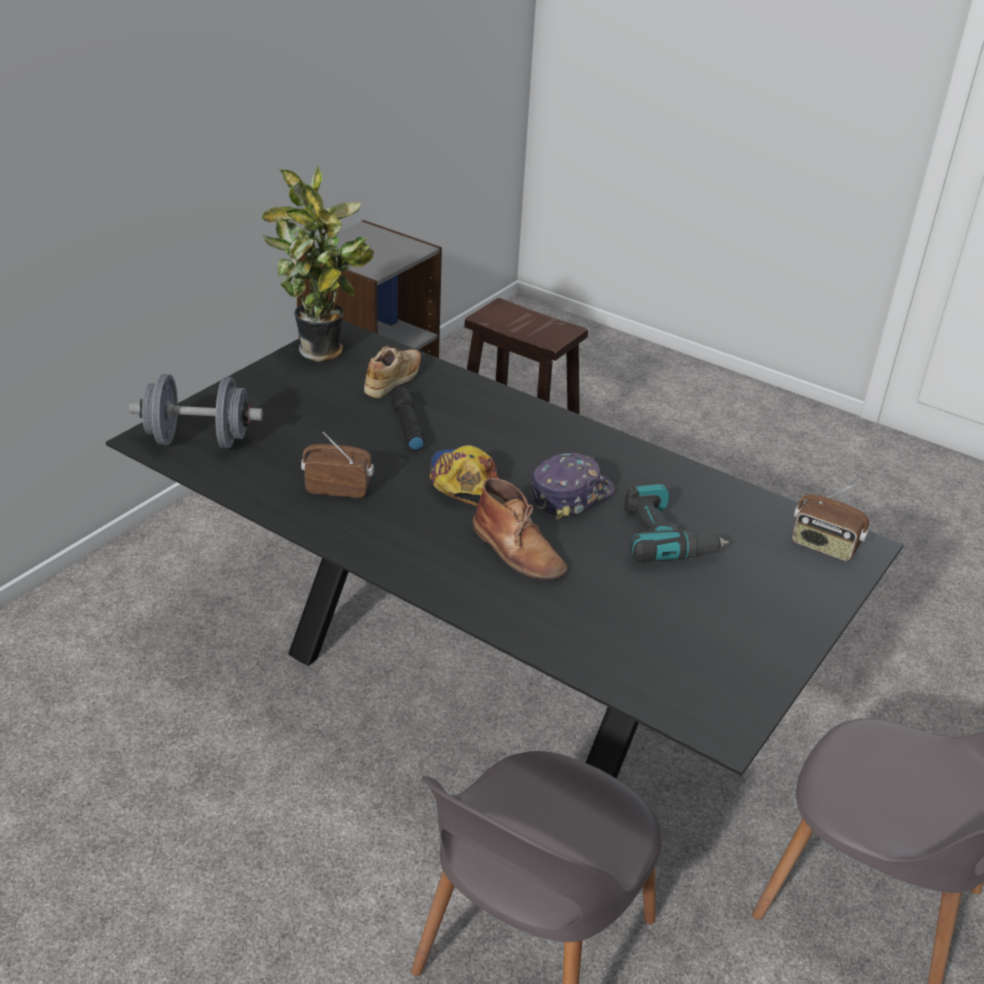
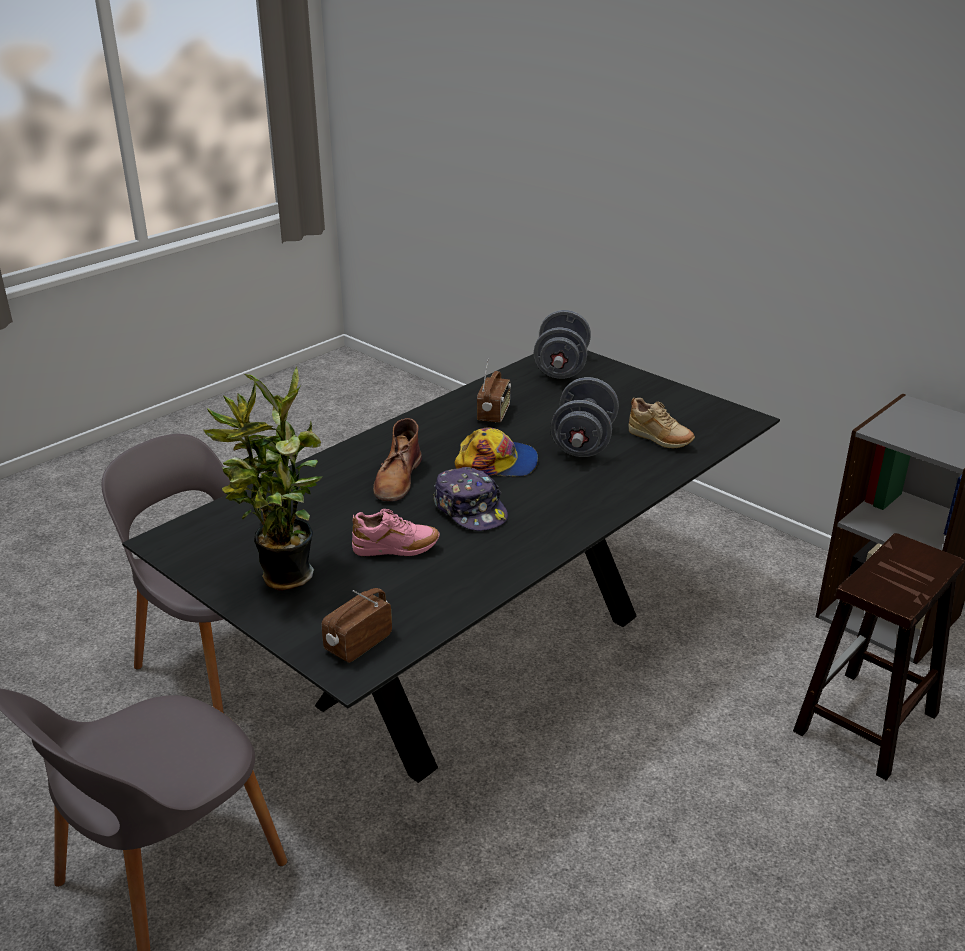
camera: 100 degrees right, 5 degrees down
potted plant [261,165,374,362] -> potted plant moved to [203,366,323,591]
black flashlight [390,387,425,450] -> grey dumbbell [551,377,619,457]
brown boot [473,478,567,580] -> brown boot turned 45 degrees counterclockwise [373,418,422,502]
power drill [624,484,729,562] -> pink shoe [352,509,440,556]

